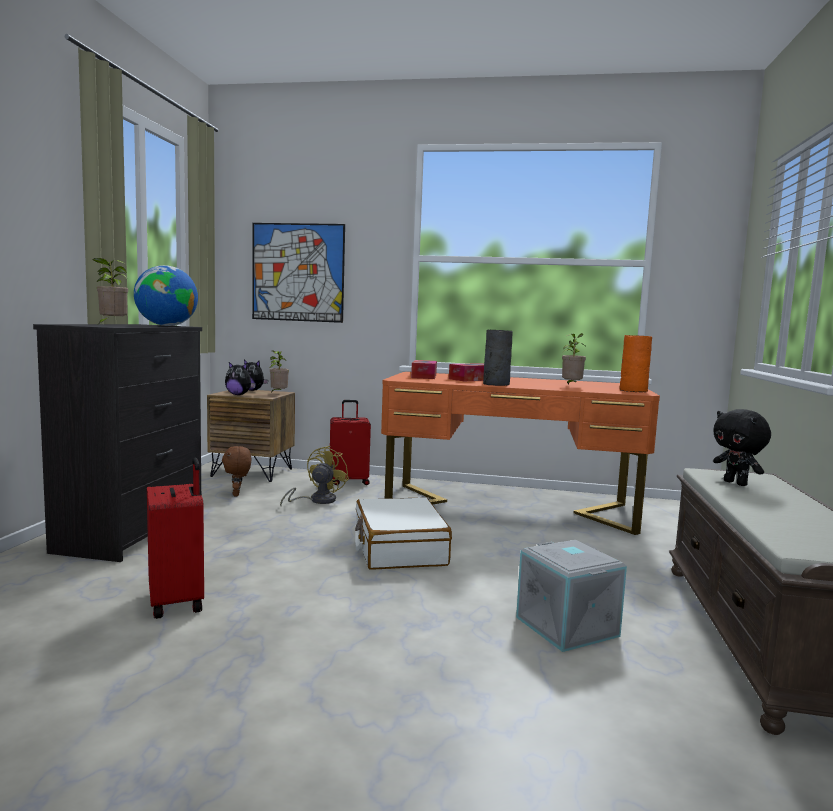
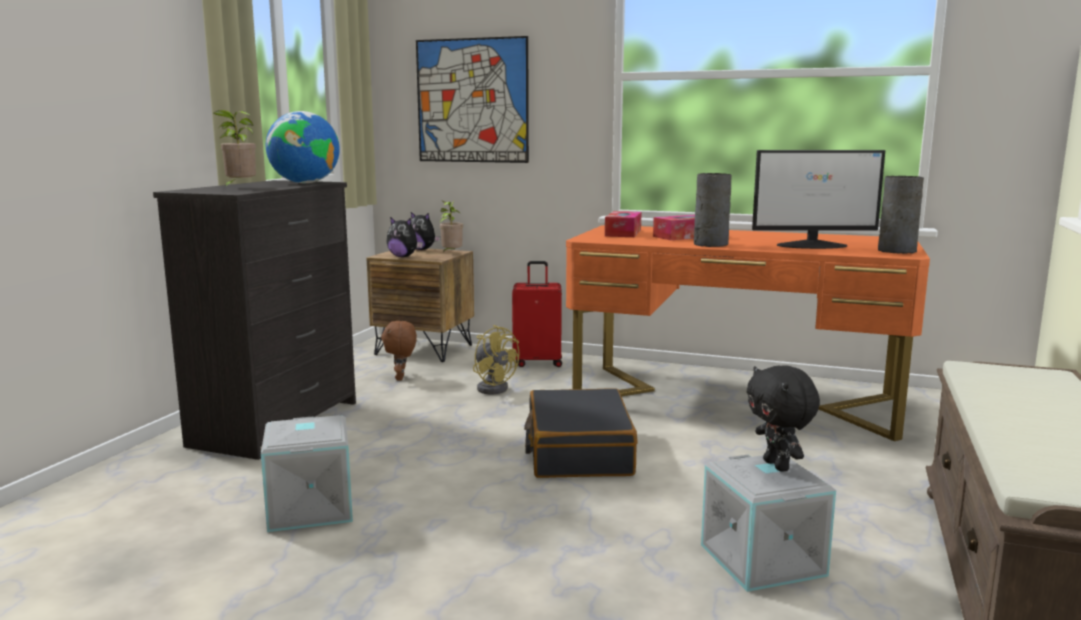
camera: 10 degrees right, 5 degrees up
red suitcase [147,458,204,619] -> grey storage box [261,415,353,532]
yellow fan [280,446,349,507] -> yellow fan turned 105 degrees clockwise [473,325,519,394]
white suitcase [355,497,452,570] -> black suitcase [524,388,638,478]
potted plant [562,333,586,385] -> monitor [752,150,886,249]
orange vase [620,335,652,392] -> grey vase [878,176,924,254]
black plush toy [713,409,771,486] -> black plush toy moved to [747,365,820,472]

